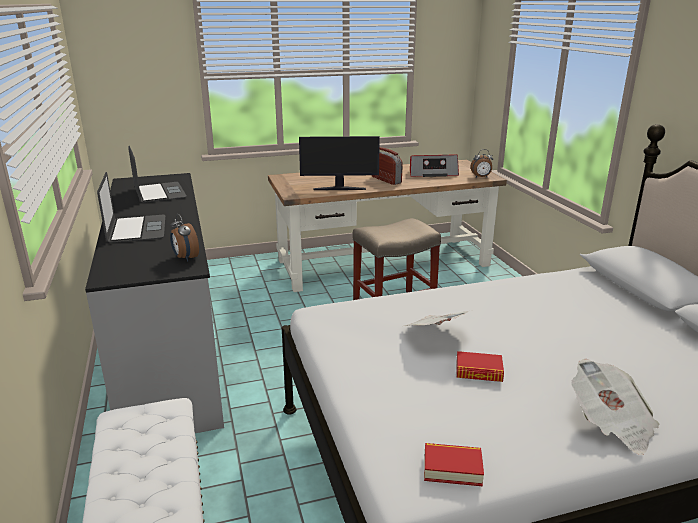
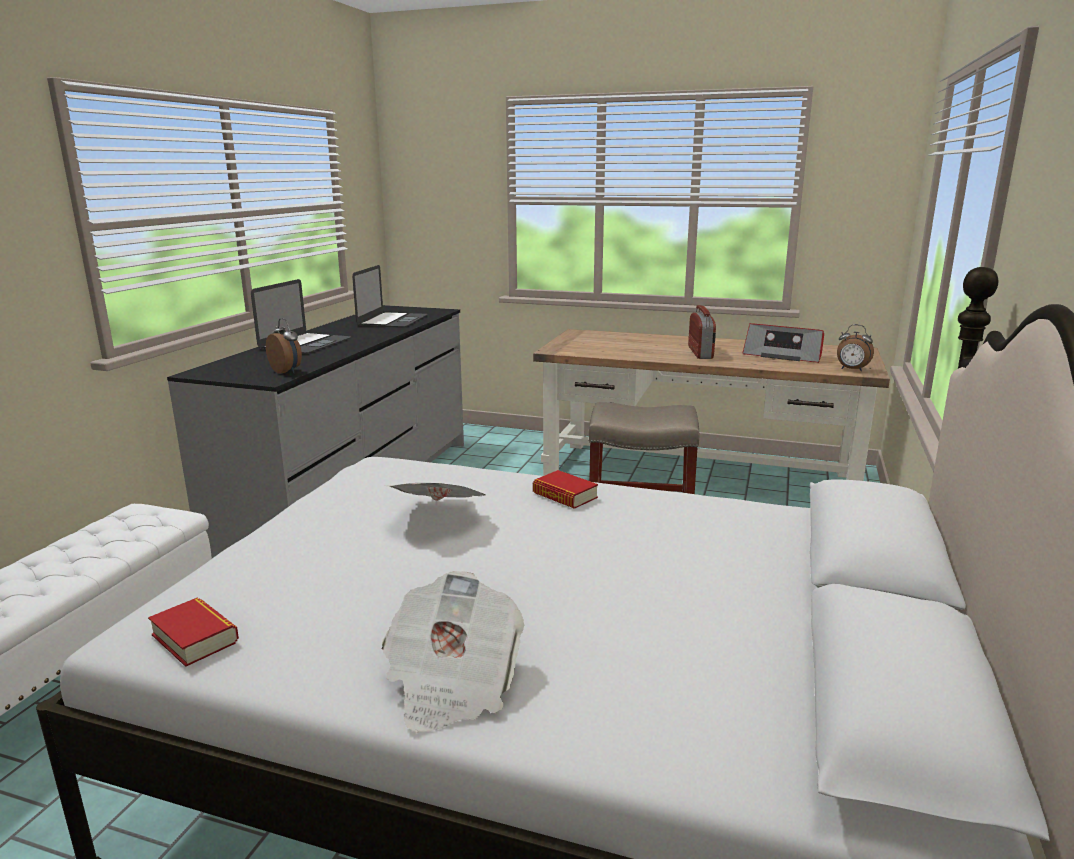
camera: 35 degrees right, 5 degrees down
alarm clock [170,214,199,262] -> alarm clock turned 135 degrees clockwise [266,318,302,374]
monitor [299,136,380,190] -> none
book [456,351,504,382] -> book moved to [533,470,598,509]

